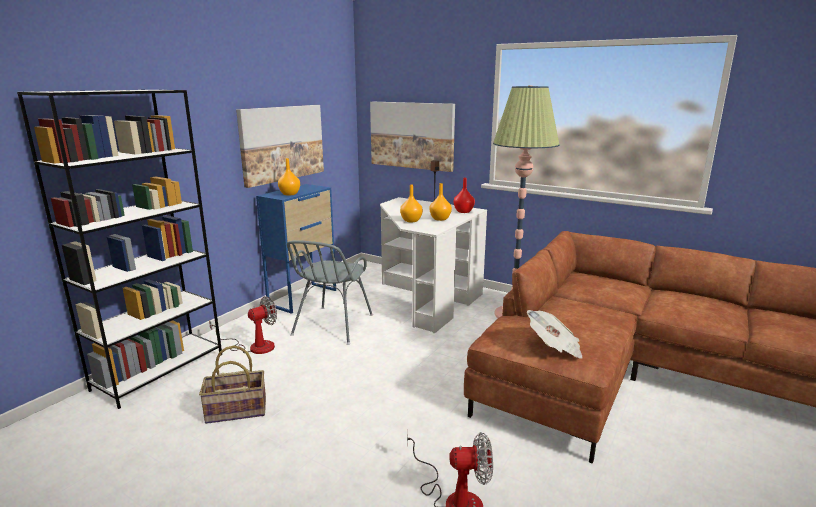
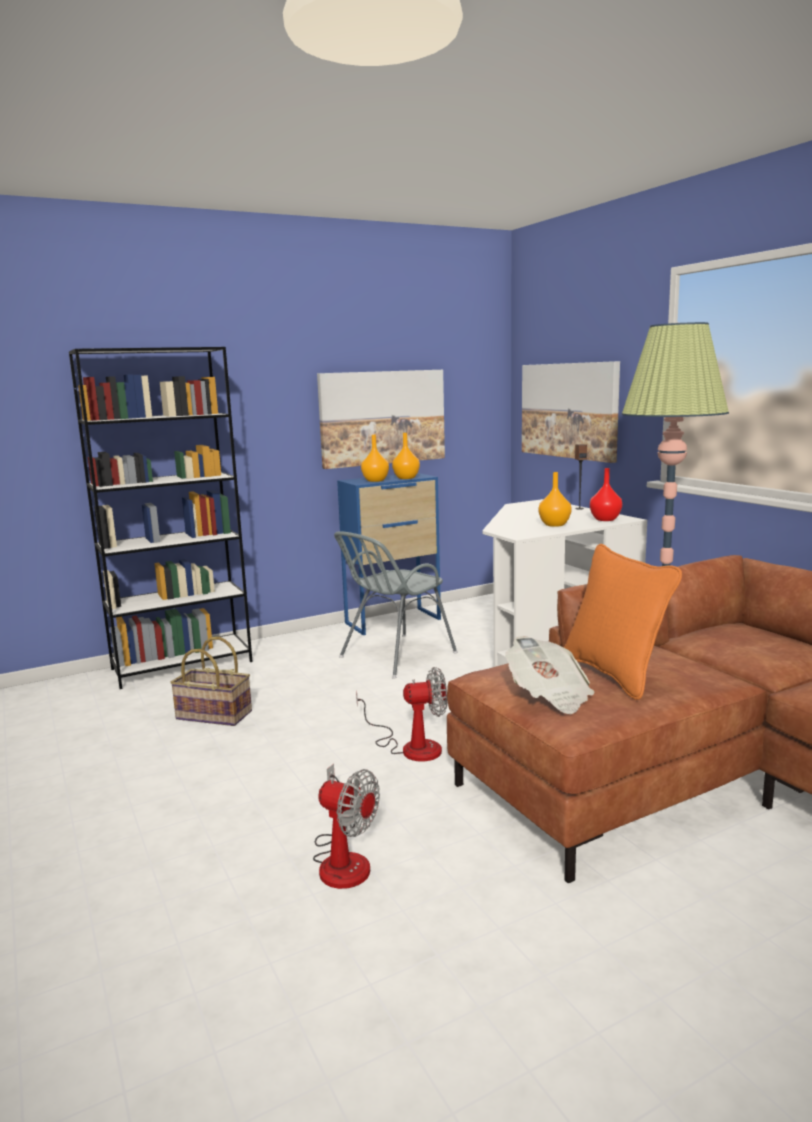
camera: 30 degrees right, 5 degrees down
fan [209,296,277,354] -> fan moved to [356,667,447,762]
orange vase [400,185,423,223] -> orange vase moved to [392,433,420,479]
none -> orange pillow [564,544,682,700]

